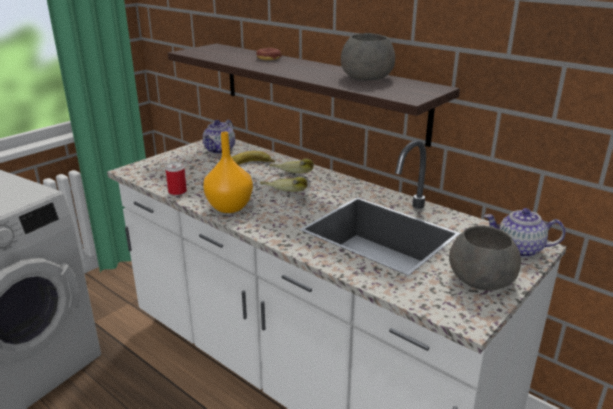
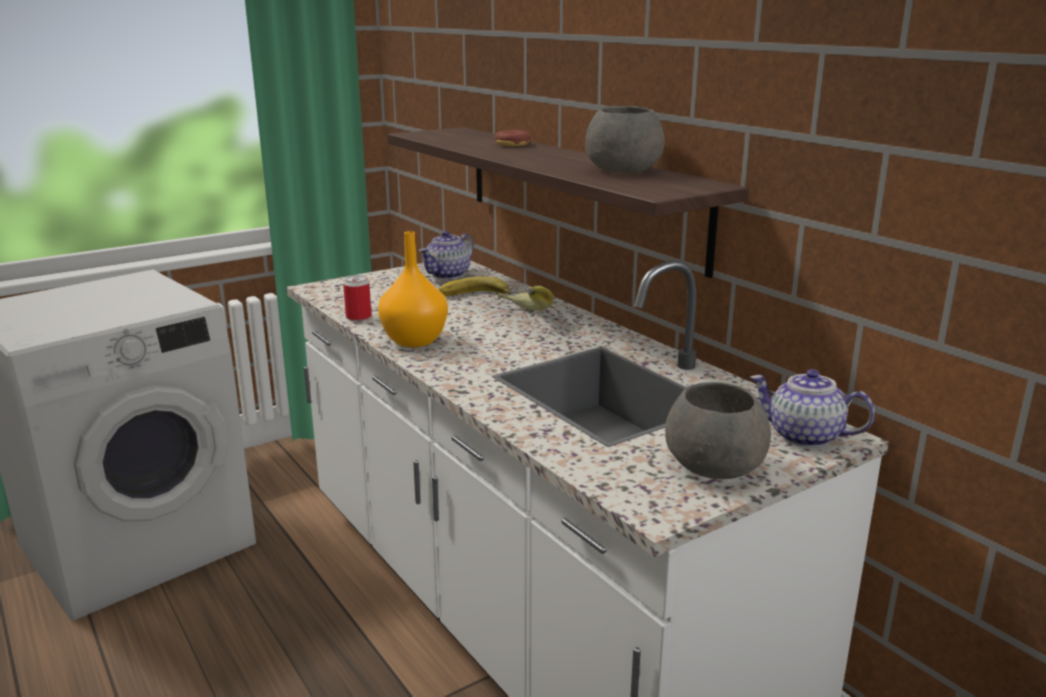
camera: 15 degrees right, 5 degrees down
banana [260,177,307,192] -> none

